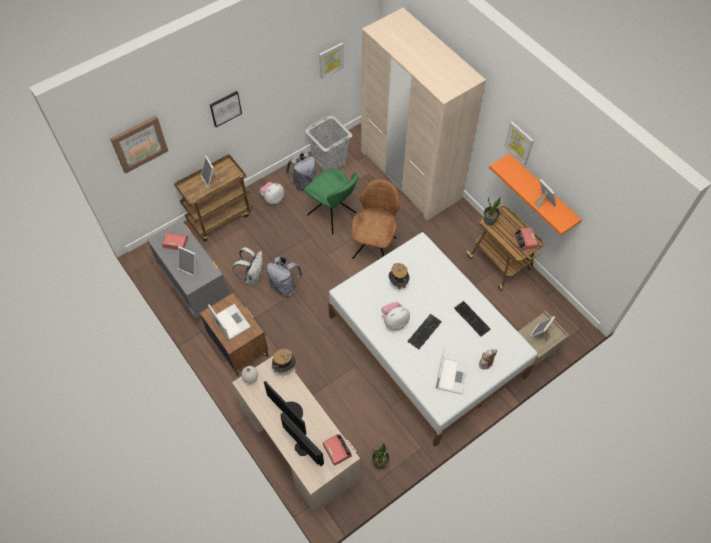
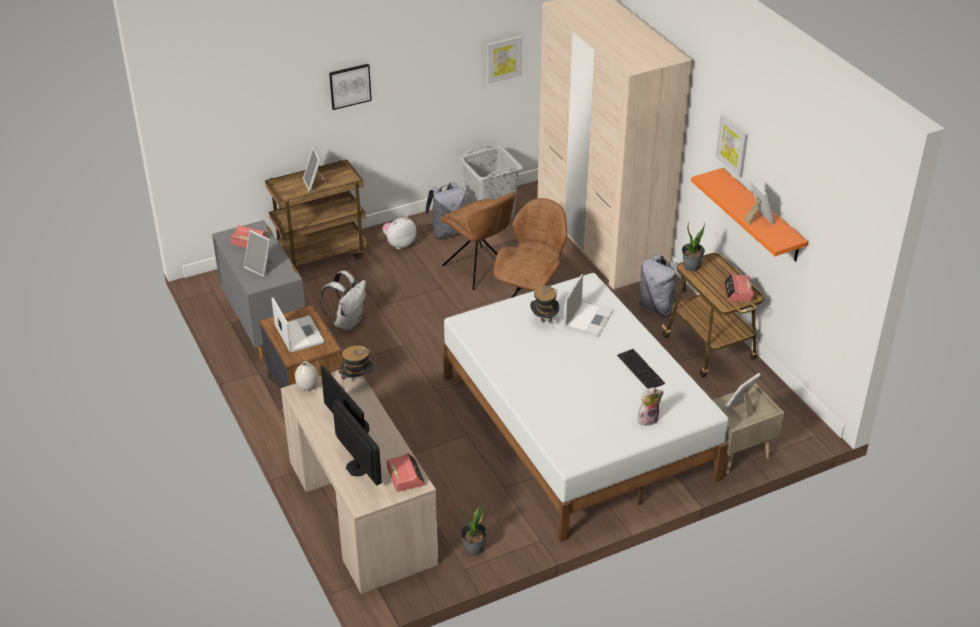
camera: 10 degrees right, 20 degrees down
picture [110,116,168,174] -> none
grey backpack [266,257,302,296] -> grey backpack moved to [639,255,687,316]
green chair [304,169,359,234] -> brown chair [440,192,516,290]
plush toy [381,302,410,330] -> none
keyboard [407,314,442,349] -> none
laptop [436,347,468,394] -> laptop moved to [564,274,614,337]

